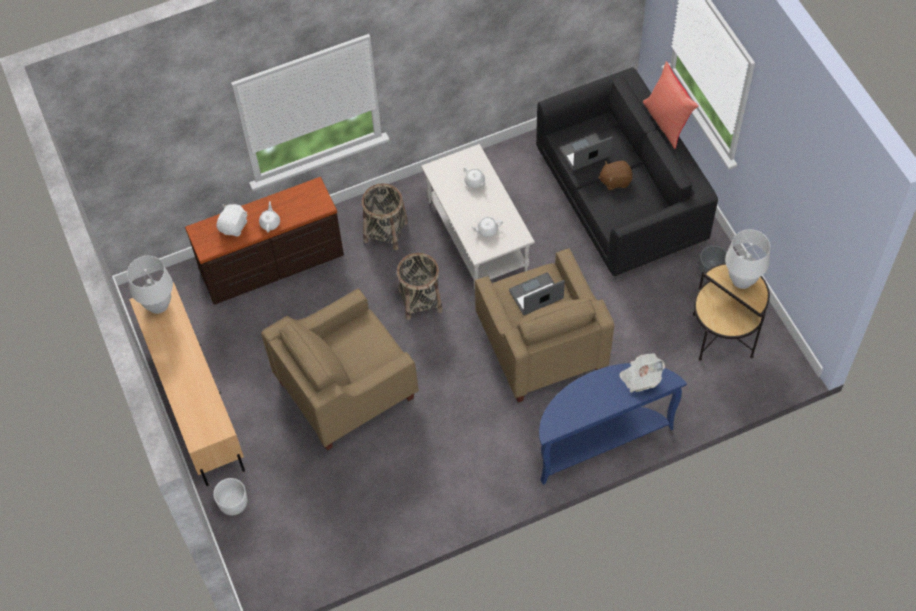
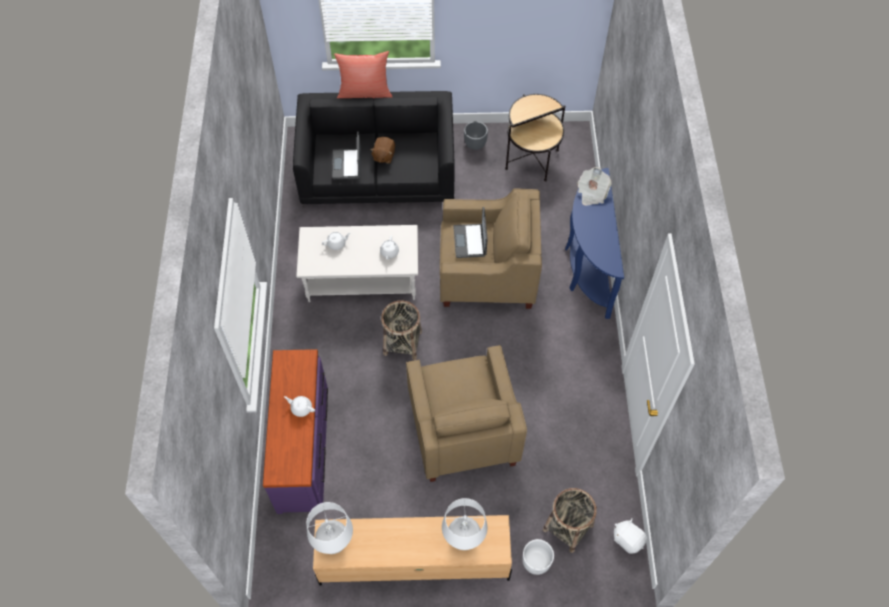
camera: 70 degrees left, 0 degrees up
brown dresser [185,177,344,305] -> purple dresser [263,349,328,514]
white plush toy [217,204,247,236] -> white plush toy moved to [614,518,647,553]
basket [362,183,408,250] -> basket moved to [543,488,597,553]
white table lamp [725,229,770,289] -> white table lamp moved to [442,498,488,550]

